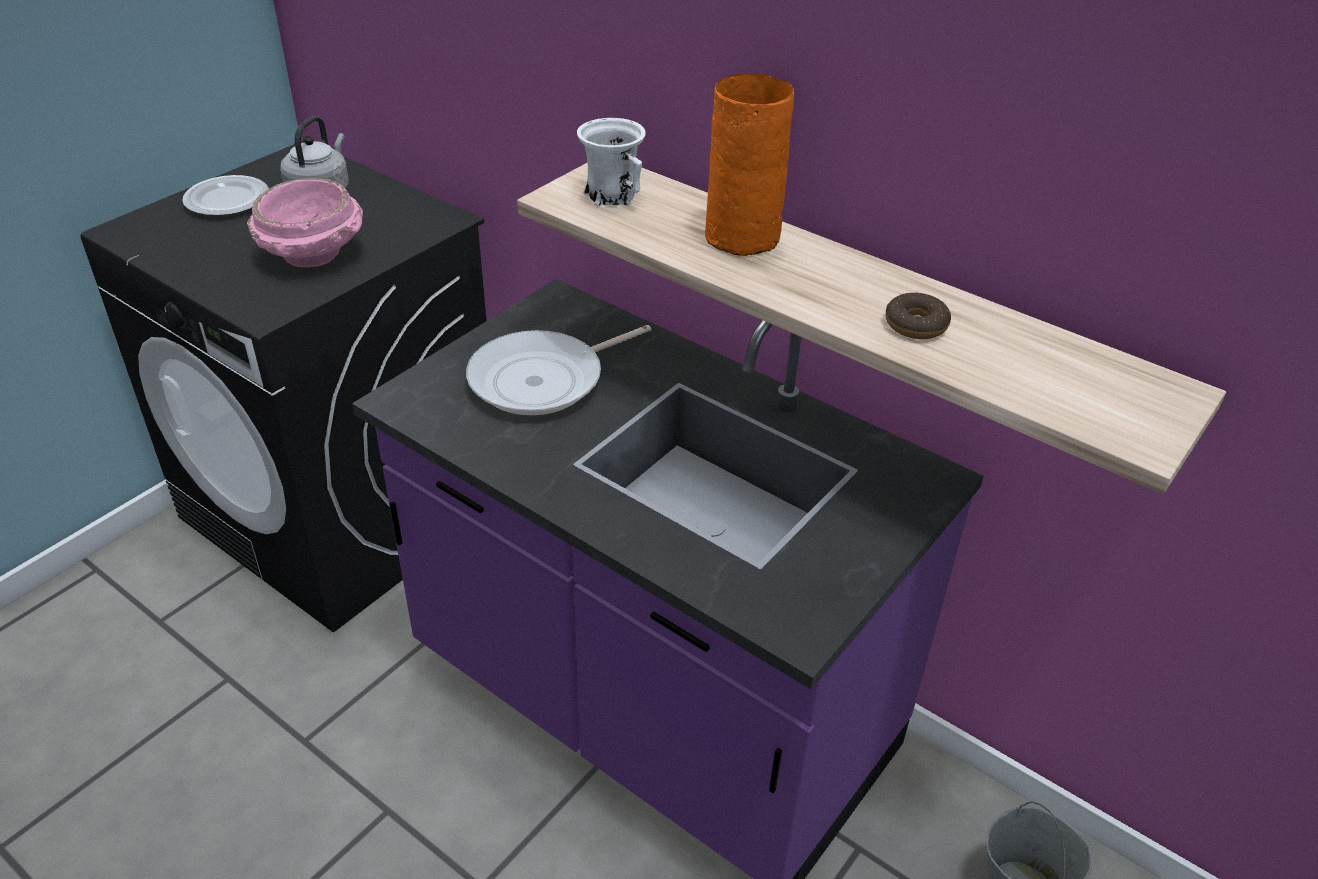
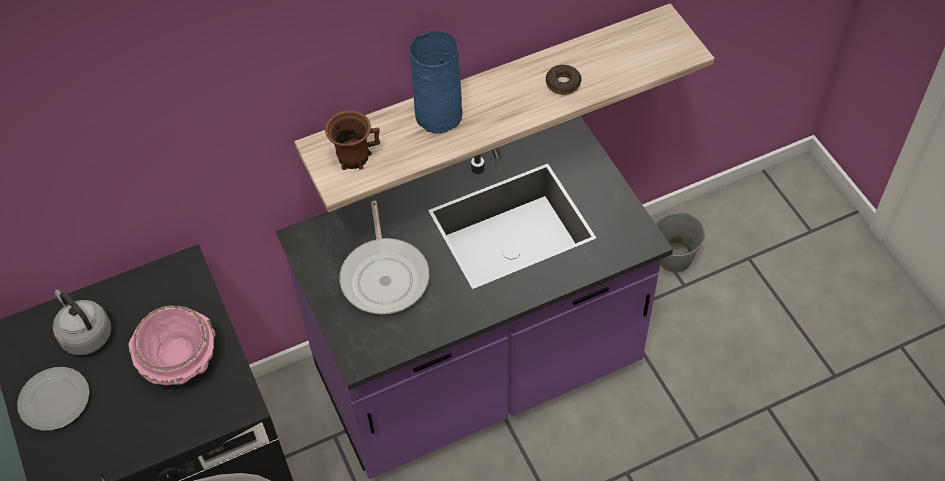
camera: 60 degrees left, 15 degrees up
white mug [577,118,646,206] -> brown mug [325,110,380,170]
orange vase [705,73,794,256] -> blue vase [410,31,463,134]

